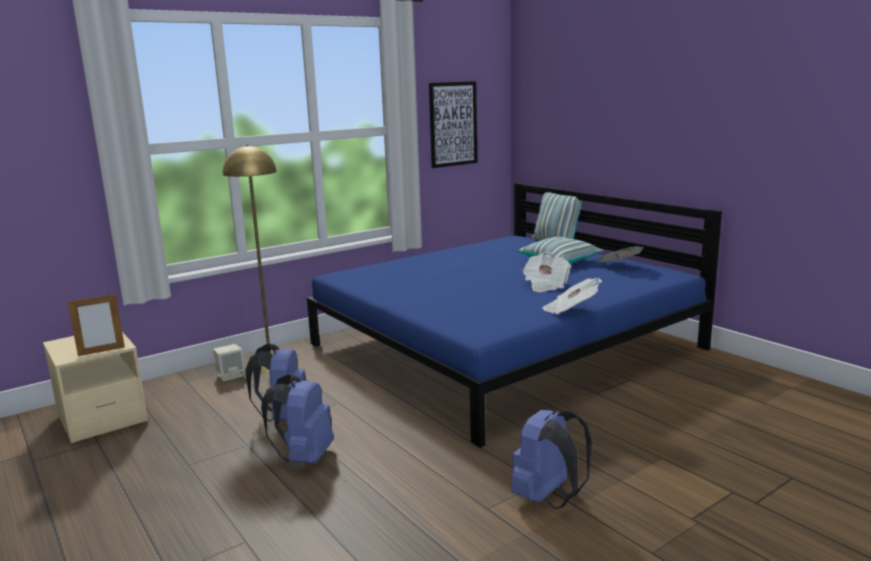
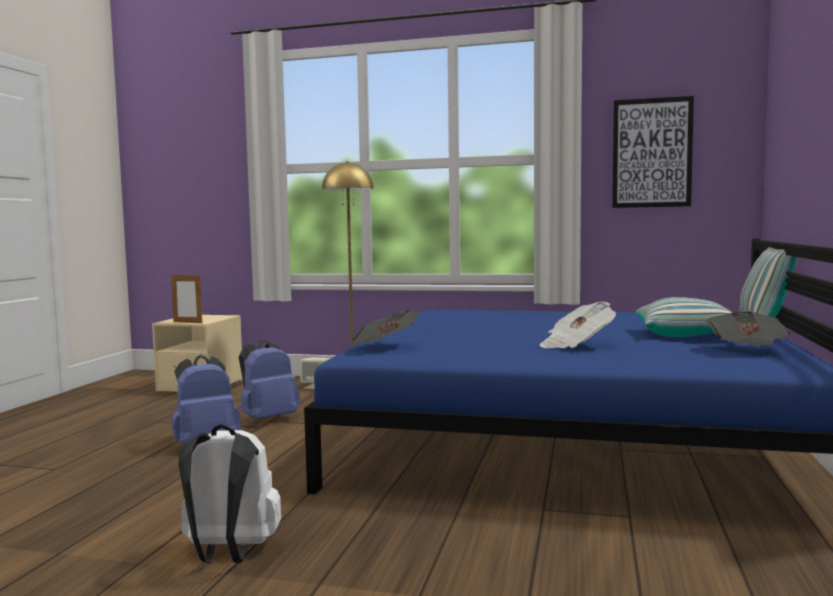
camera: 50 degrees right, 10 degrees down
blue backpack [511,409,592,509] -> white backpack [178,424,281,564]
newspaper [542,278,602,315] -> newspaper moved to [350,309,420,343]

